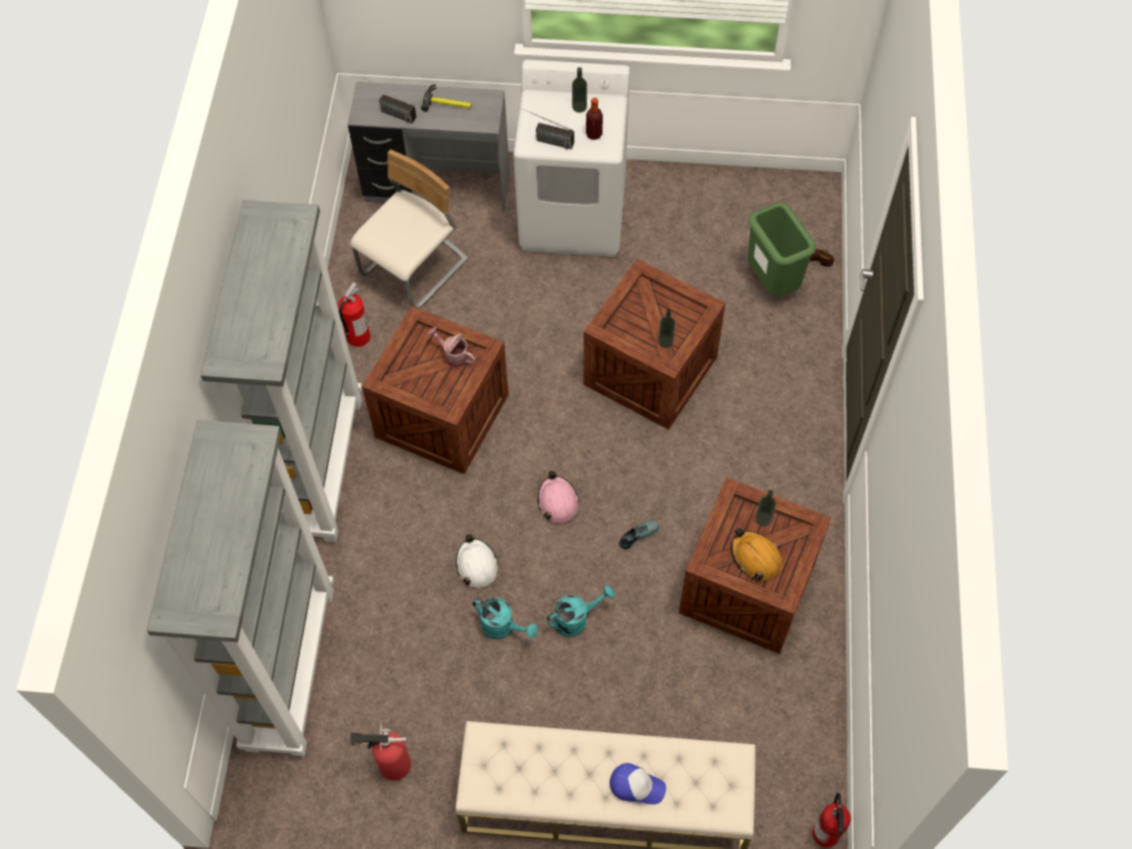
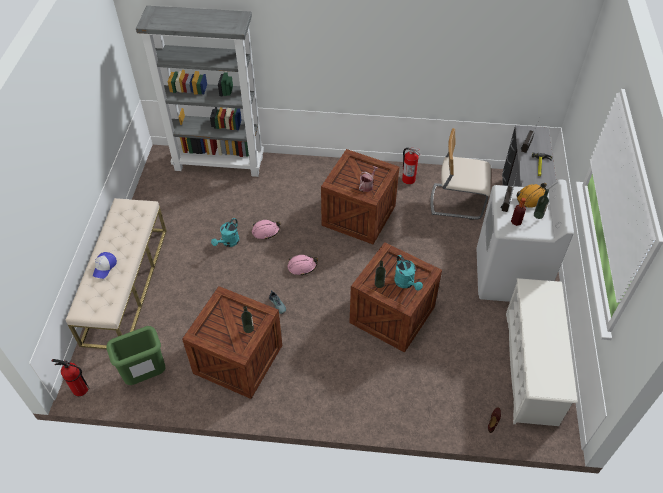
camera: 90 degrees right, 10 degrees down
grey bookcase [201,200,362,542] -> none
beige chair [350,150,468,308] -> beige chair turned 150 degrees clockwise [430,128,491,220]
fire extinguisher [350,723,411,781] -> none
white hard hat [456,534,498,588] -> pink hard hat [252,220,281,239]
turquoise watering can [547,585,615,637] -> turquoise watering can moved to [394,255,423,291]
orange hard hat [731,528,782,581] -> orange hard hat moved to [516,183,547,208]
green trash can [748,202,816,297] -> green trash can moved to [106,326,166,385]
none -> white shoe rack [506,278,578,426]

